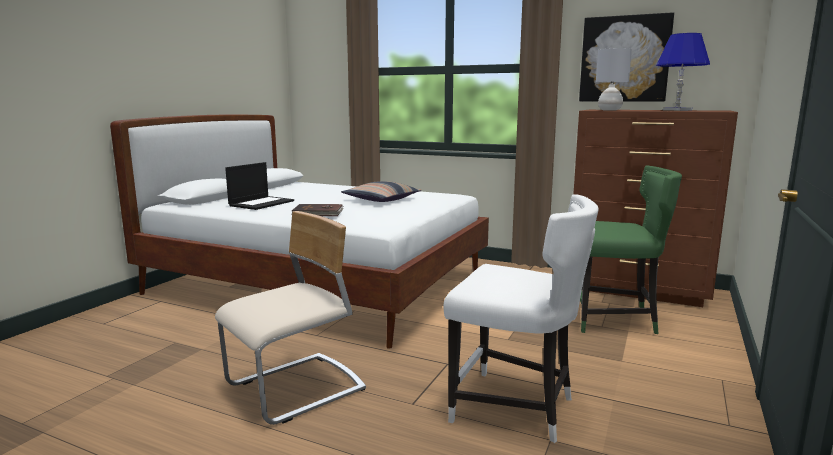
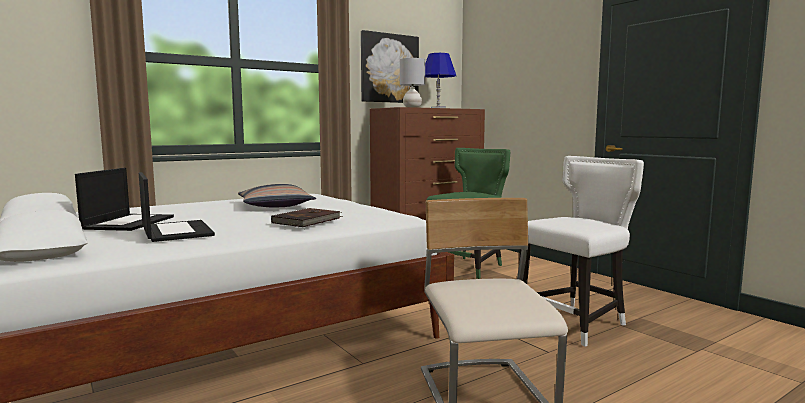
camera: 60 degrees left, 5 degrees down
none -> laptop [75,168,174,231]

